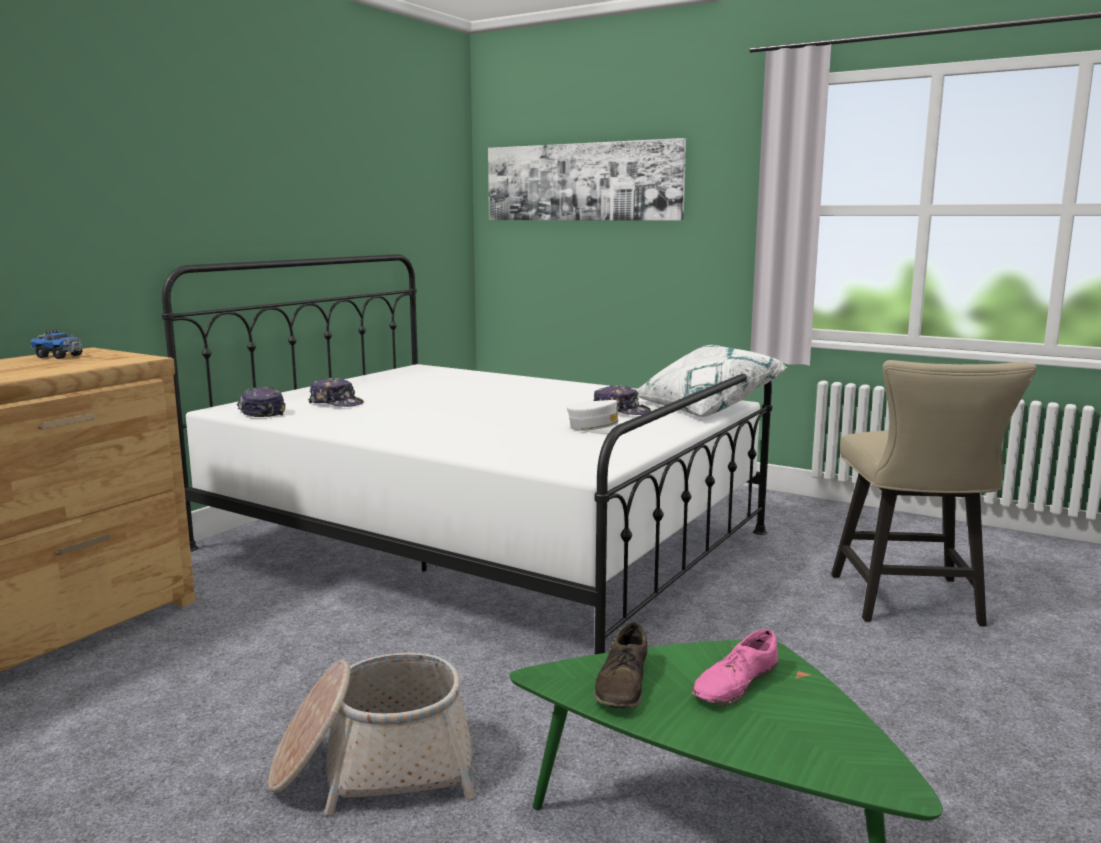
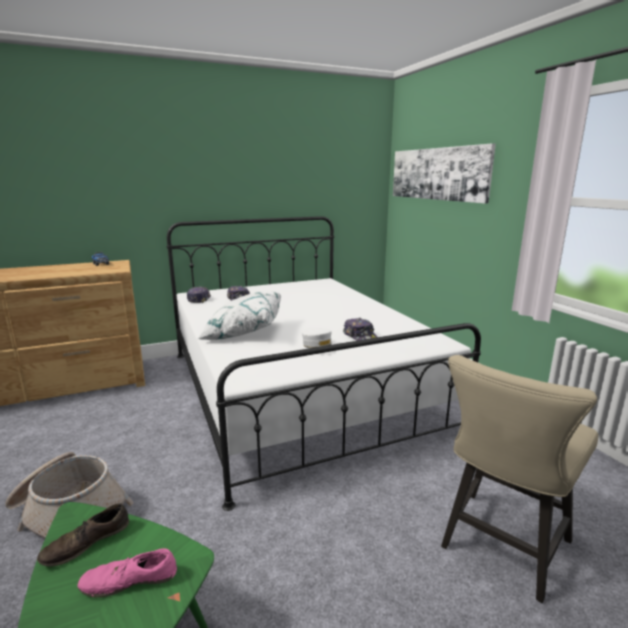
camera: 35 degrees right, 5 degrees up
white pillow [637,345,787,417] -> white pillow moved to [198,291,281,340]

